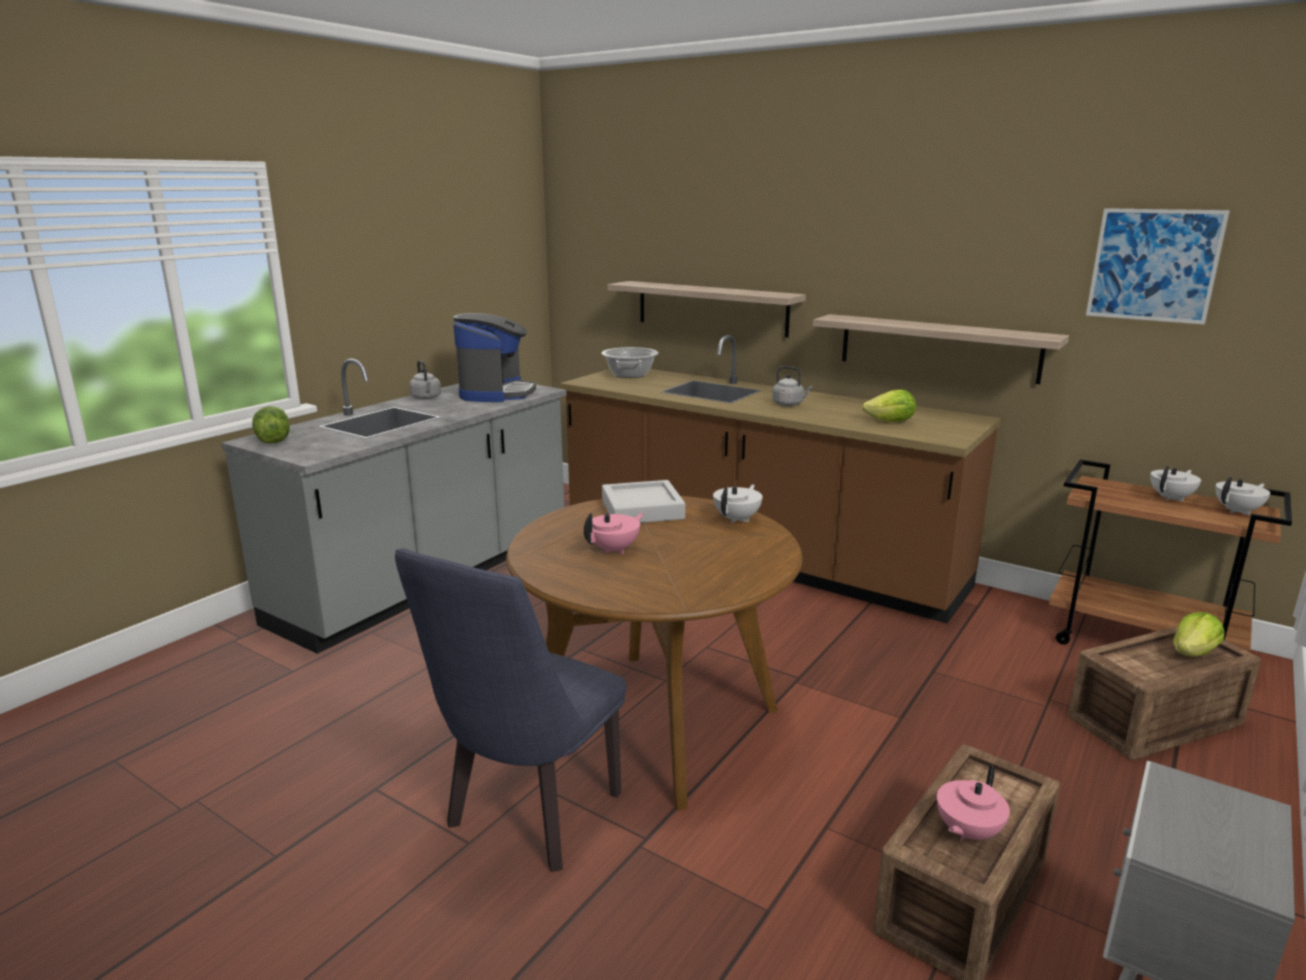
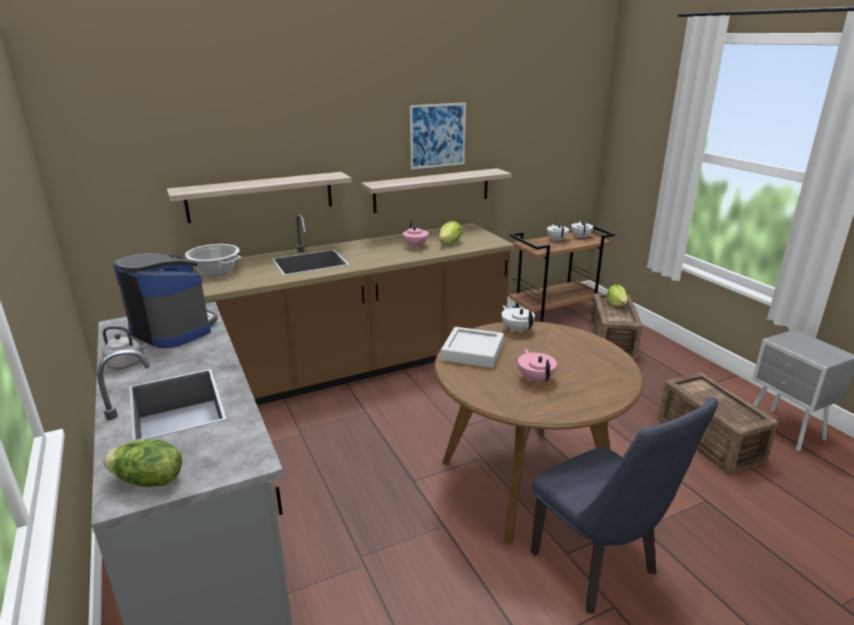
camera: 60 degrees left, 5 degrees up
grey kettle [772,366,813,406] -> none
pink teapot [937,764,1010,842] -> pink teapot moved to [403,221,429,249]
picture [1086,208,1230,325] -> picture moved to [410,103,466,169]

